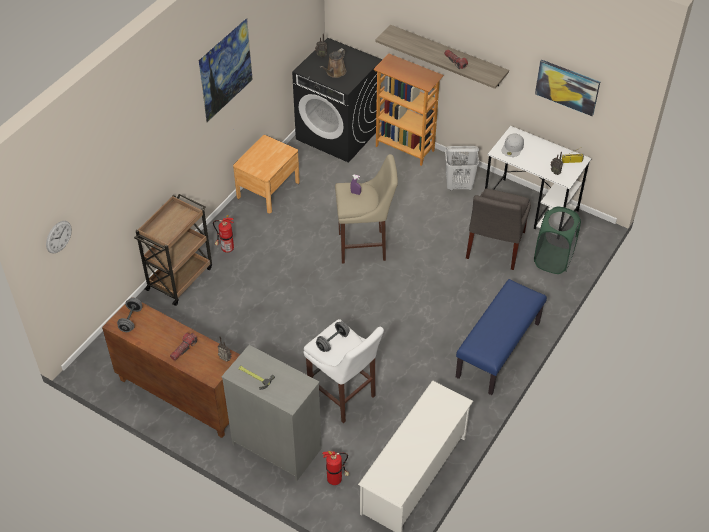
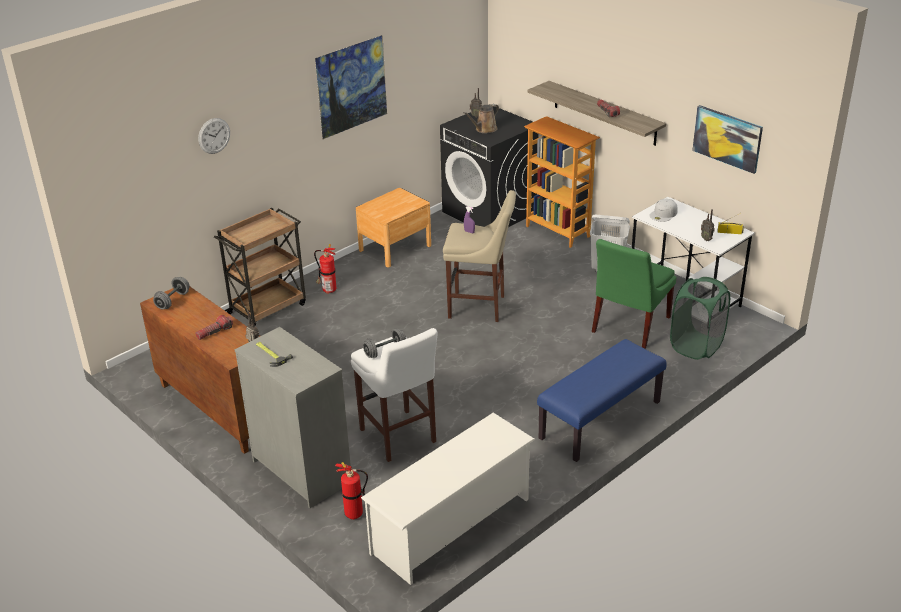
camera: 15 degrees right, 15 degrees down
wall clock [46,221,72,254] -> wall clock moved to [198,118,230,154]
grey chair [466,189,531,270] -> green chair [592,239,677,349]

